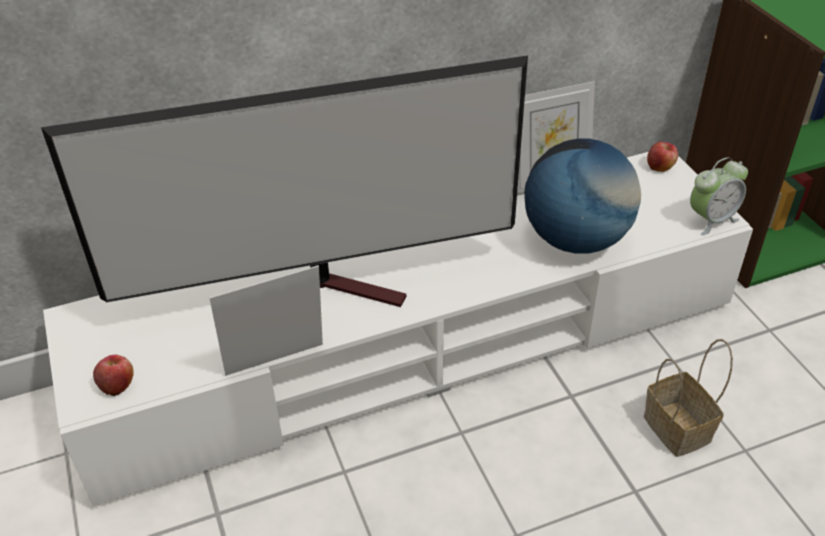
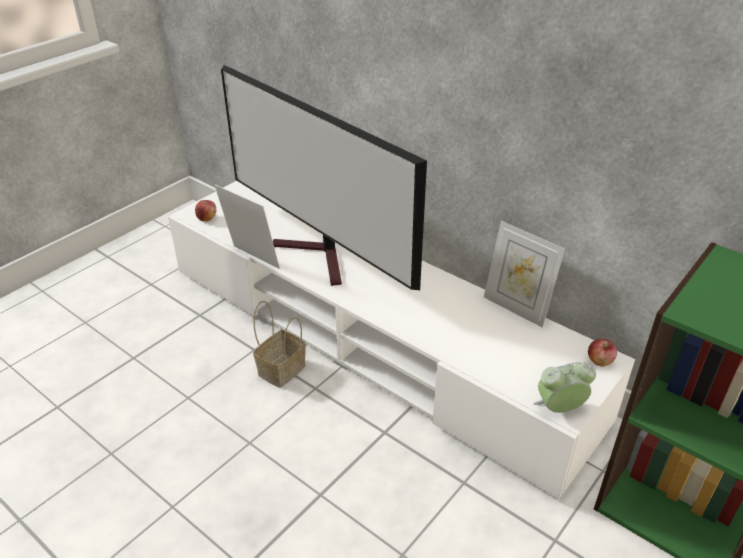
camera: 60 degrees right, 5 degrees down
globe [524,138,641,254] -> none
basket [644,339,733,457] -> basket moved to [253,301,306,388]
alarm clock [690,157,748,235] -> alarm clock turned 135 degrees clockwise [533,362,596,413]

